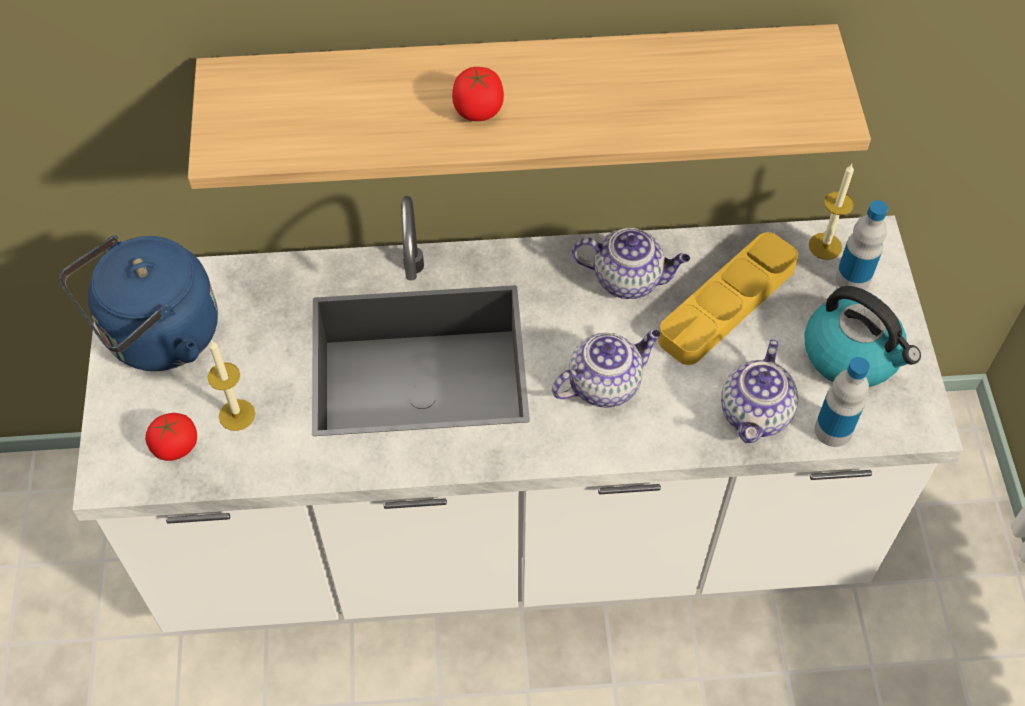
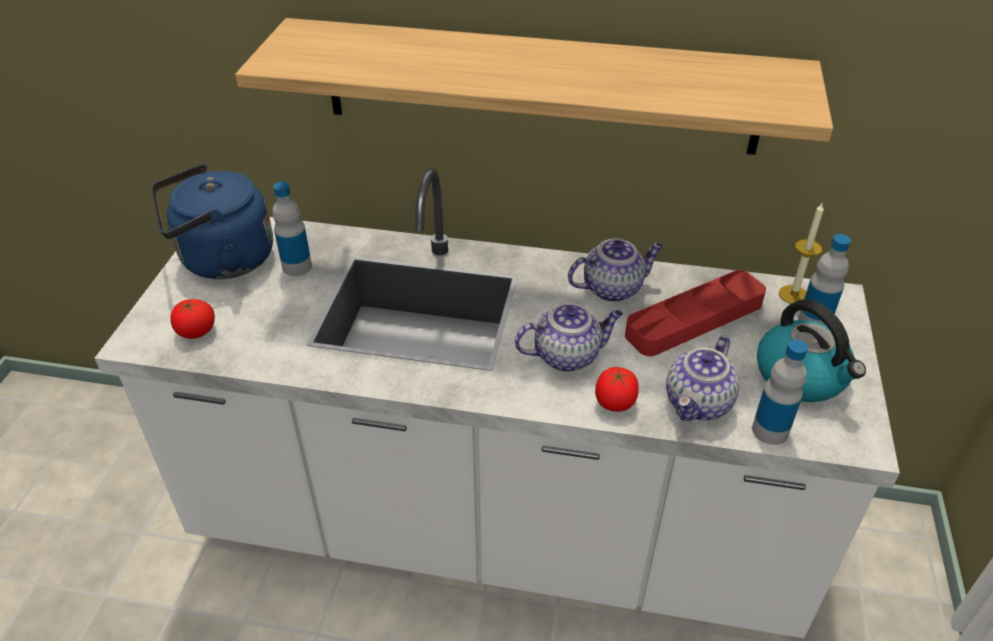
camera: 15 degrees right, 15 degrees down
candle [207,340,255,431] -> none
tomato [452,67,504,121] -> tomato moved to [595,367,639,412]
teapot [572,228,690,299] -> teapot turned 45 degrees counterclockwise [568,239,663,302]
yellow tray [658,232,798,365] -> red tray [625,270,766,356]
none -> bottle [272,181,312,276]

